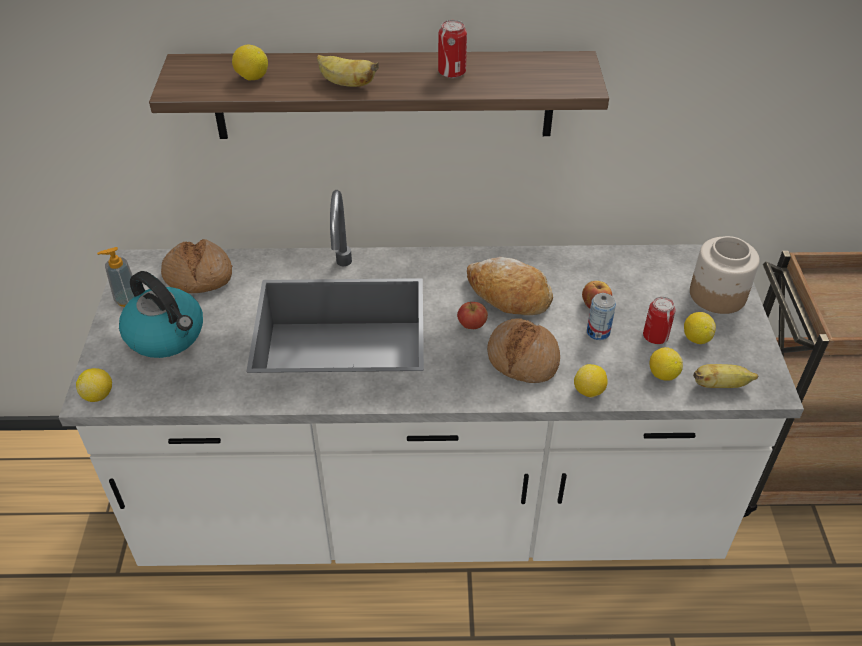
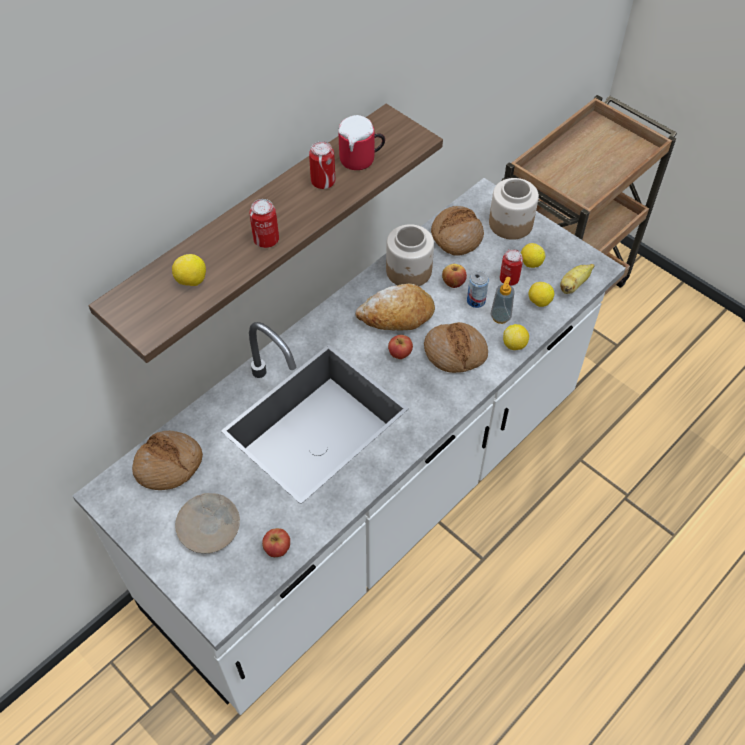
camera: 45 degrees left, 10 degrees up
lemon [76,368,112,402] -> none
soap dispenser [97,247,134,307] -> soap dispenser moved to [490,277,515,324]
kettle [119,271,203,358] -> beige plate [175,493,240,553]
banana [317,55,379,87] -> can [249,199,279,248]
none -> apple [262,528,290,557]
none -> mug [338,115,385,170]
none -> jar [386,224,434,286]
none -> bread [431,206,484,256]

